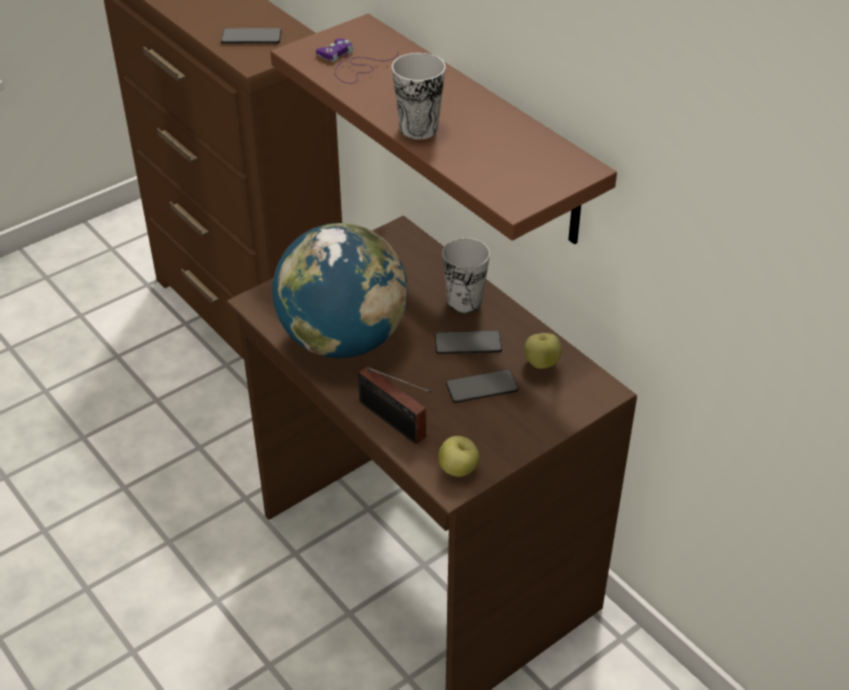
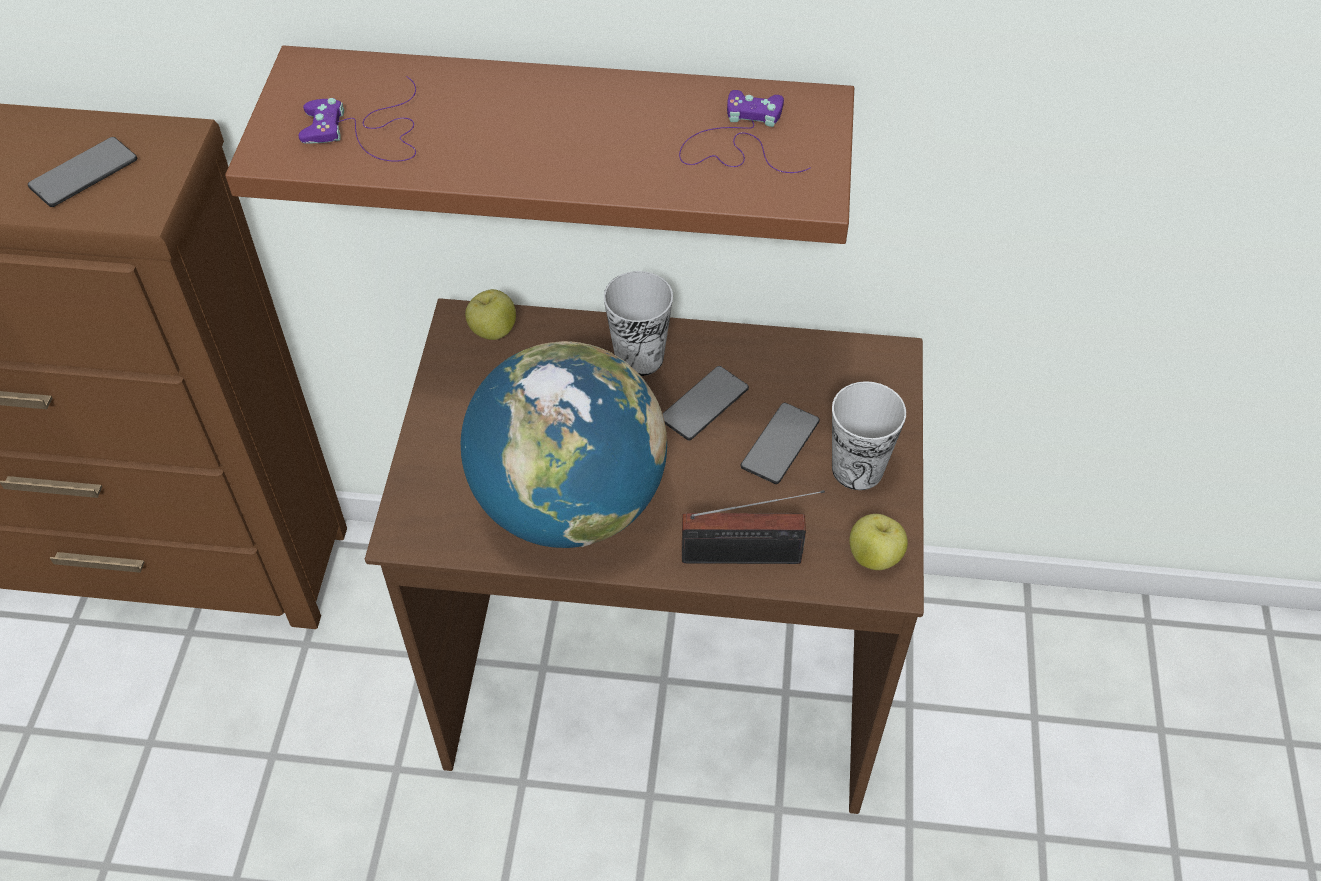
camera: 45 degrees left, 10 degrees up
cup [392,53,446,140] -> cup moved to [832,381,906,490]
apple [524,333,562,369] -> apple moved to [465,289,516,340]
none -> purple game controller [679,90,811,173]

